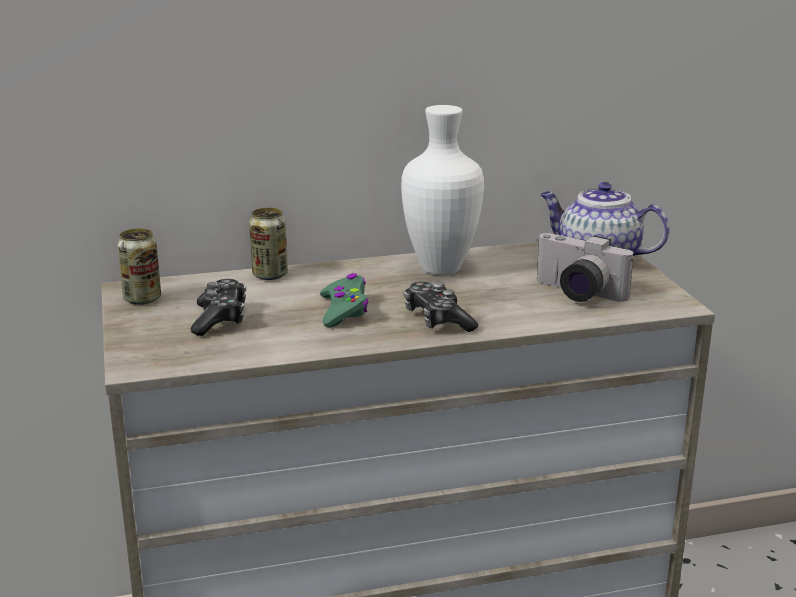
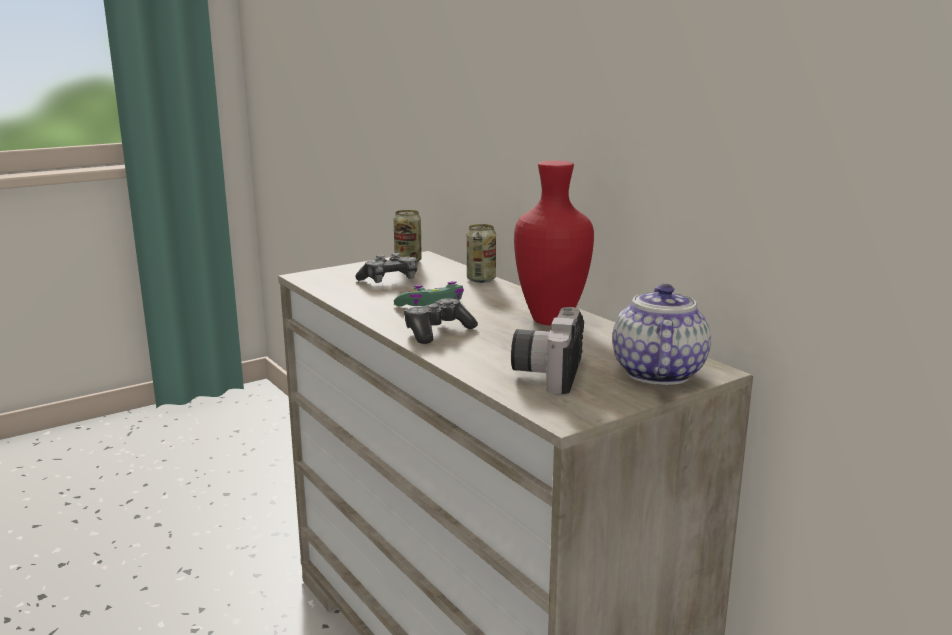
camera: 70 degrees right, 5 degrees down
white vase [401,105,484,275] -> red vase [514,161,594,326]

